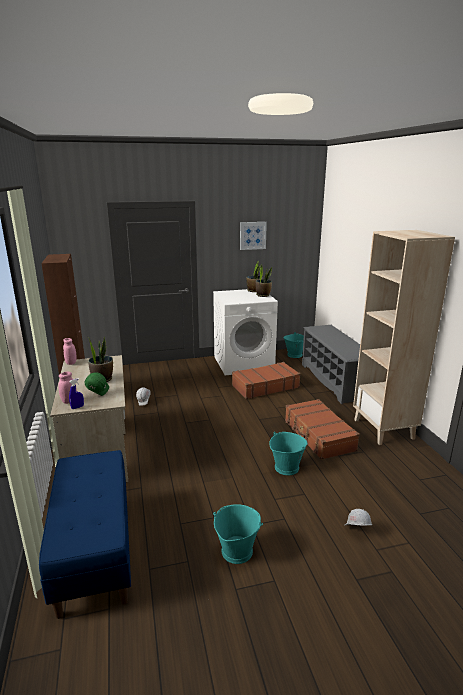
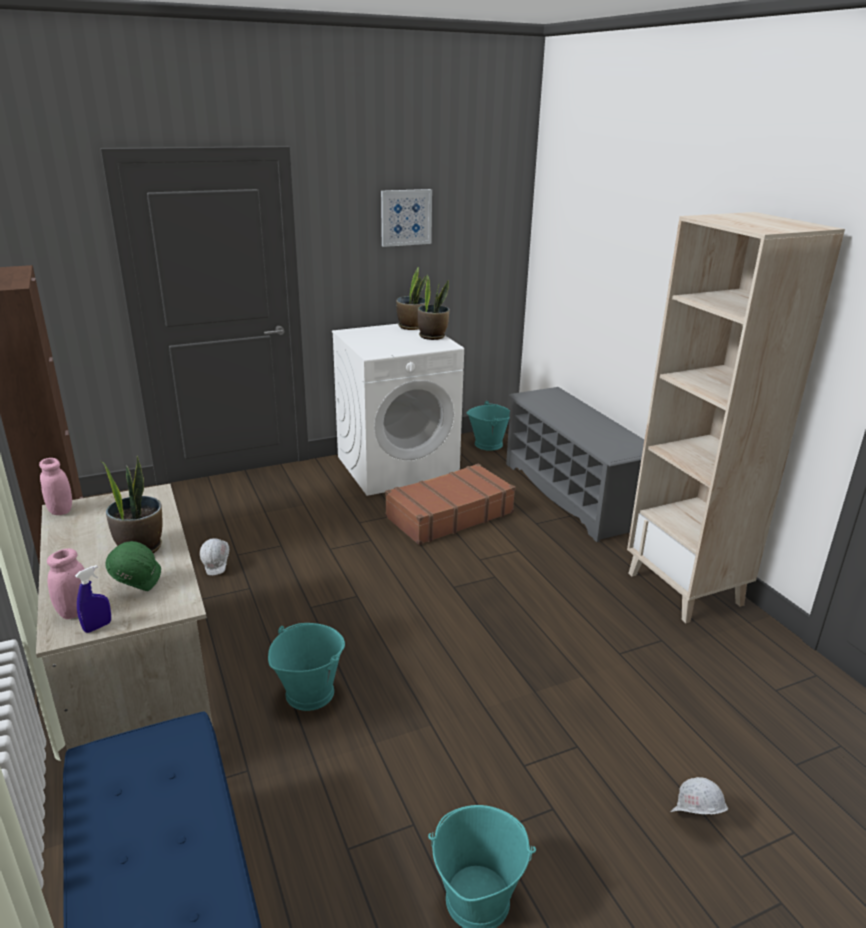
camera: 10 degrees left, 5 degrees up
turquoise bucket [269,432,308,475] -> turquoise bucket moved to [268,623,345,711]
brown suitcase [285,399,360,460] -> none

